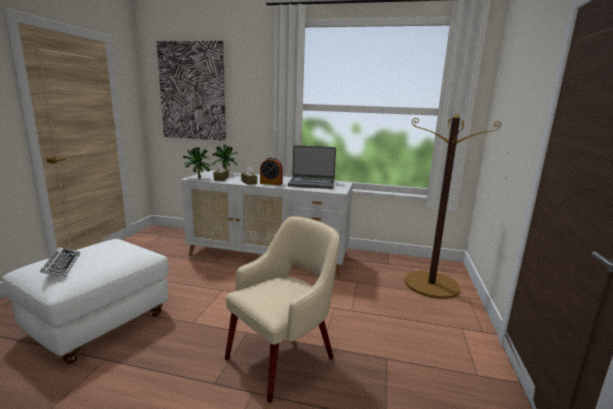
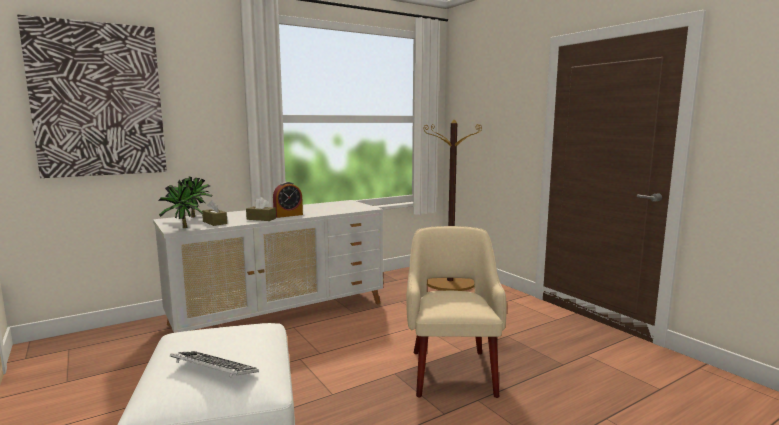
camera: 45 degrees left, 5 degrees down
laptop [288,145,336,189] -> none

